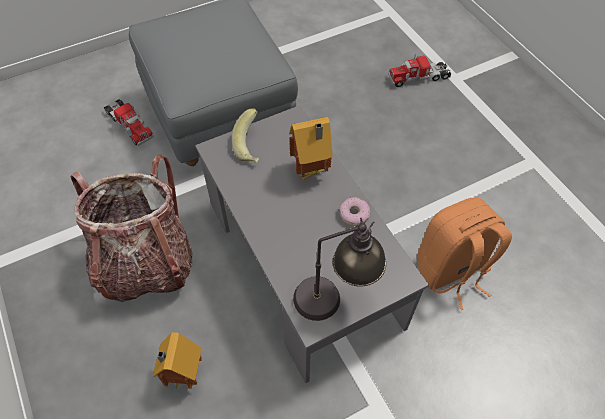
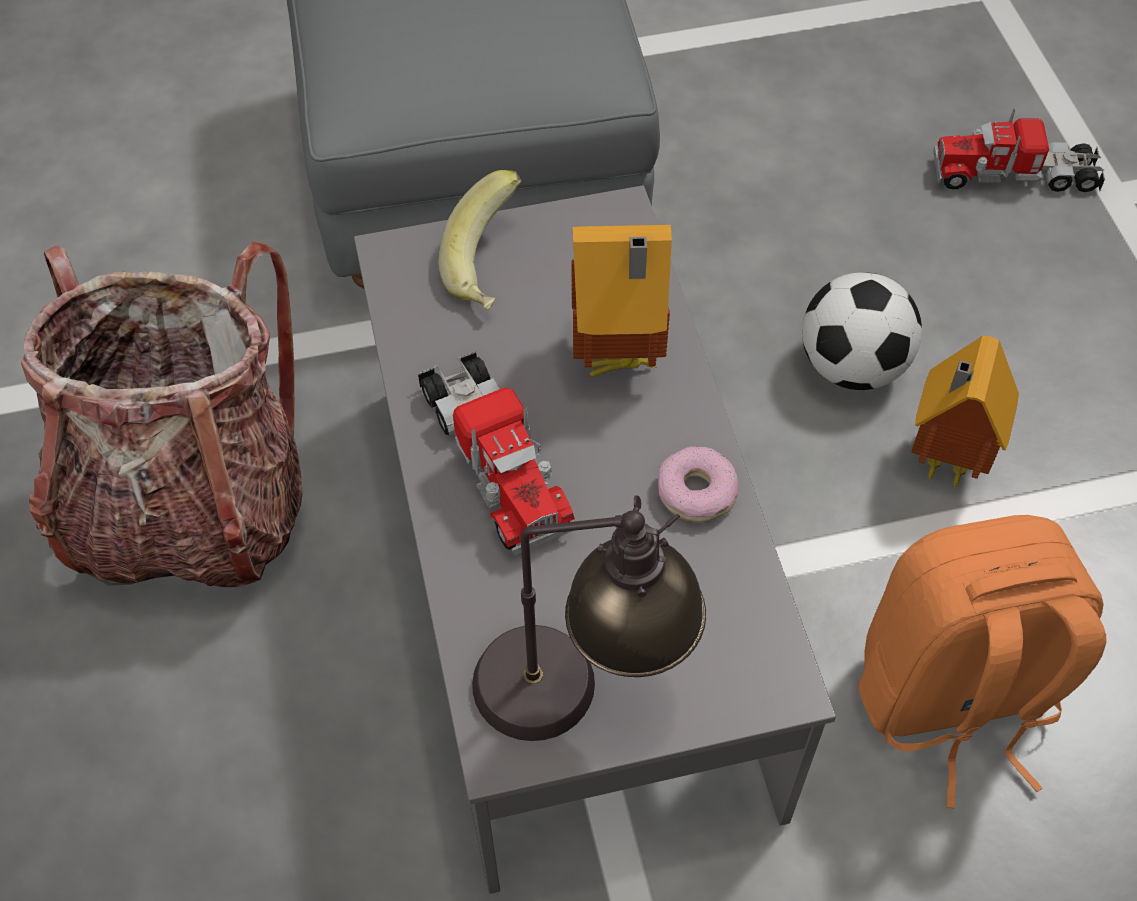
camera: 15 degrees right, 0 degrees up
toy truck [104,99,154,146] -> toy truck moved to [417,351,575,556]
toy house [153,332,202,390] -> toy house moved to [911,336,1019,489]
none -> football [802,272,922,390]

